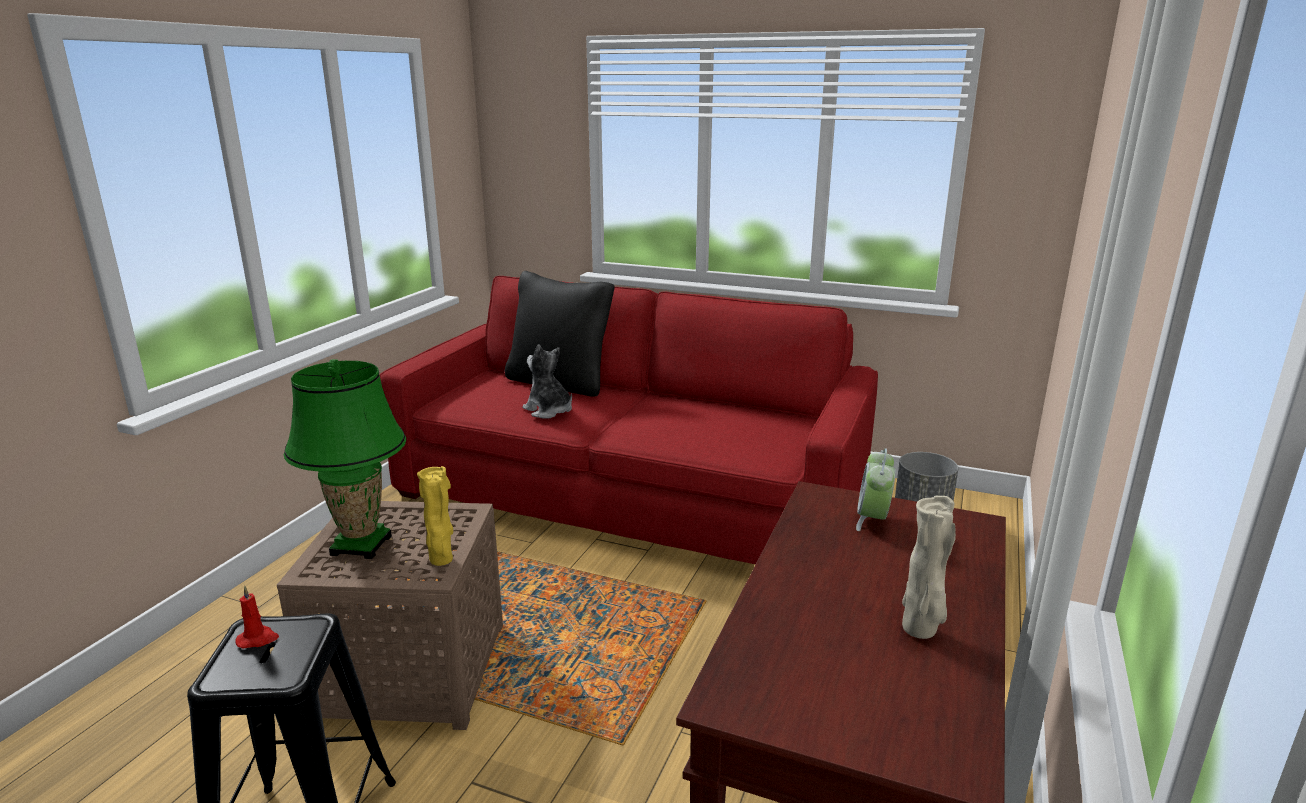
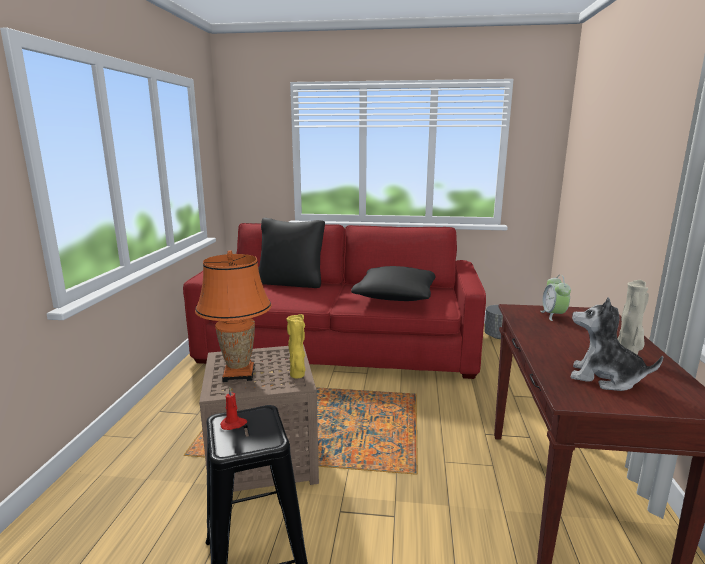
camera: 15 degrees left, 5 degrees down
green table lamp [284,359,406,559] -> orange table lamp [195,251,272,382]
plush toy [522,344,572,418] -> plush toy moved to [570,297,663,391]
none -> black pillow [351,266,436,301]

